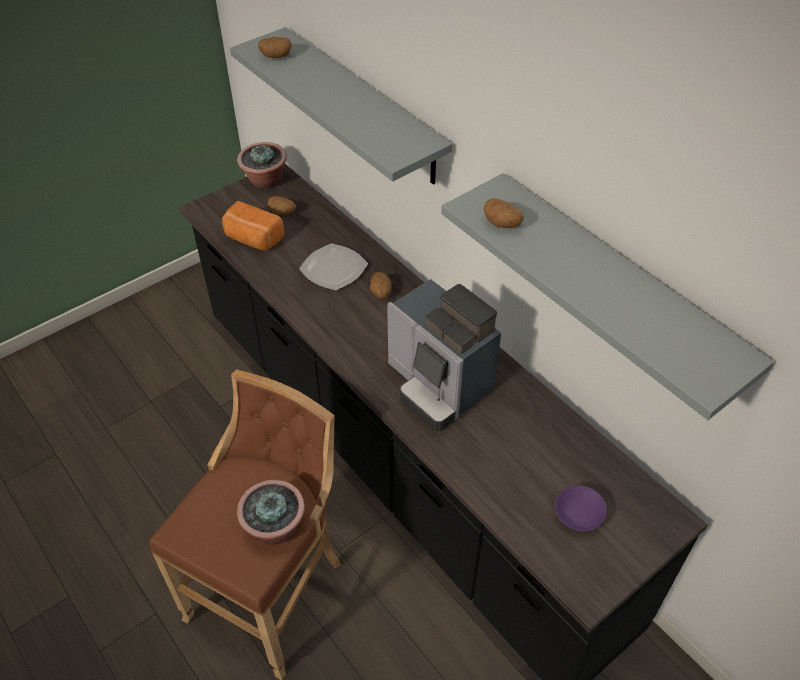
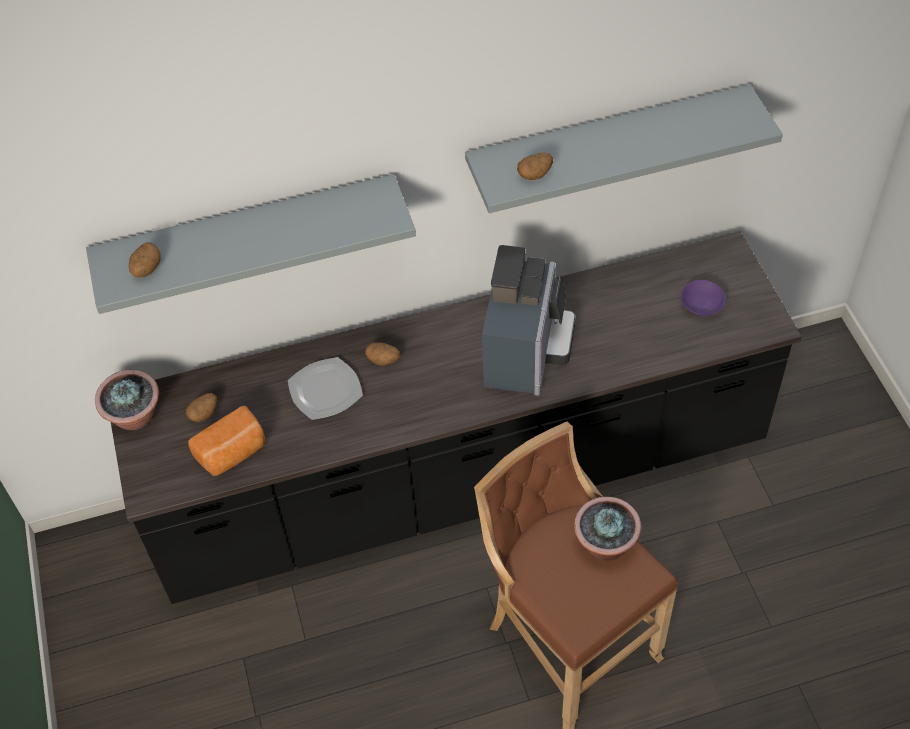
camera: 65 degrees left, 5 degrees up
coffee machine [387,279,501,431] -> coffee machine turned 60 degrees counterclockwise [482,245,576,396]

